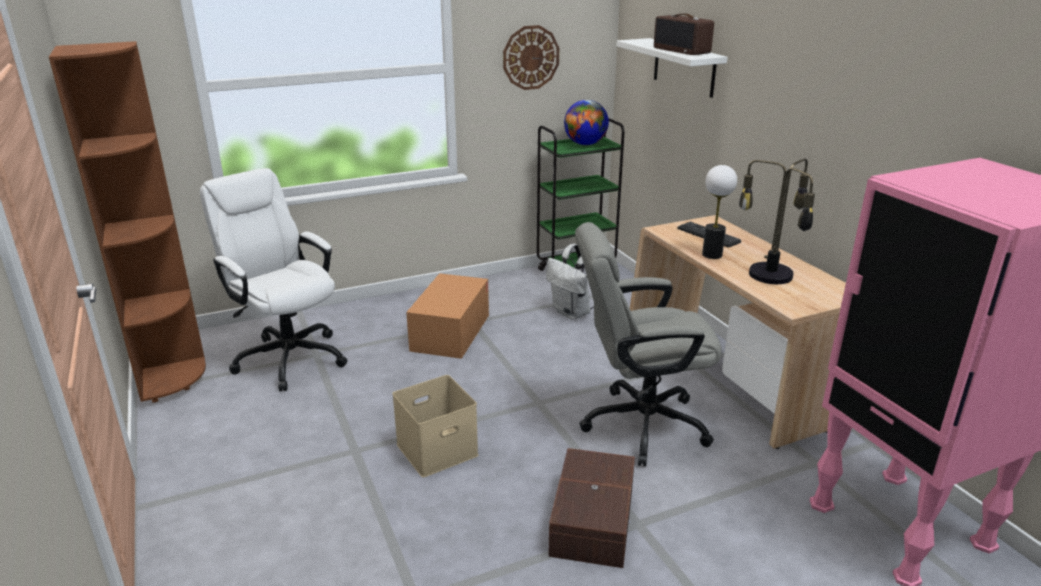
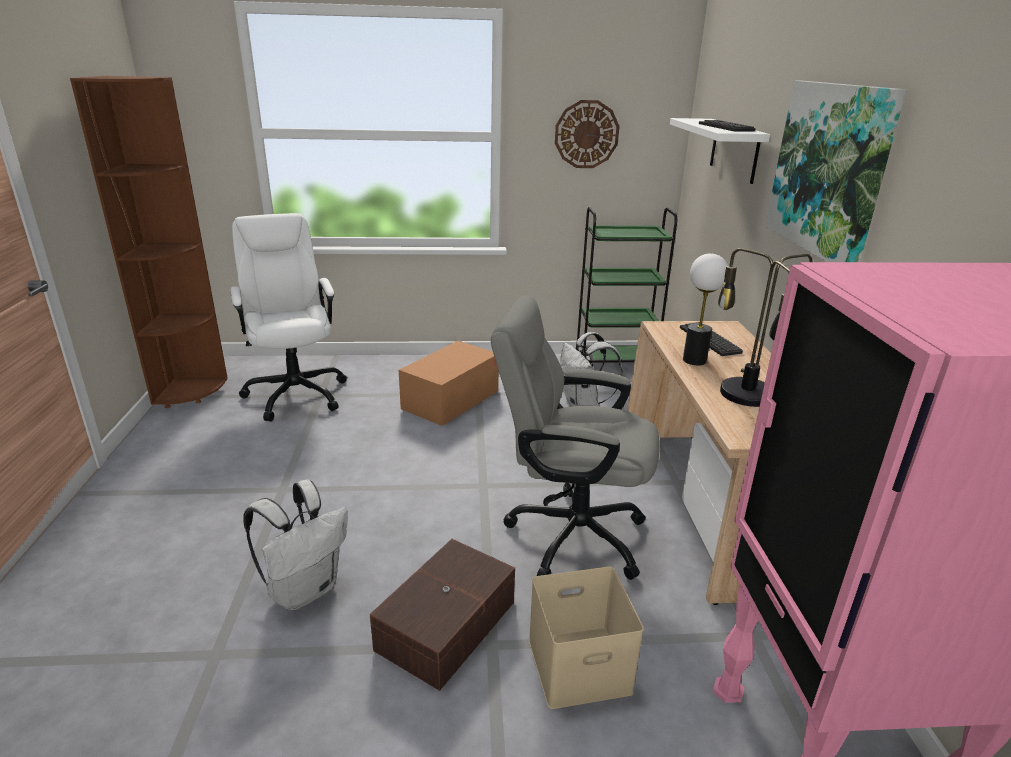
camera: 20 degrees right, 0 degrees up
beige storage box [392,375,479,477] -> beige storage box moved to [529,567,644,709]
globe [564,100,609,145] -> none
radio [654,14,714,55] -> keyboard [699,120,755,131]
none -> white backpack [243,479,348,610]
none -> picture [765,80,906,262]

